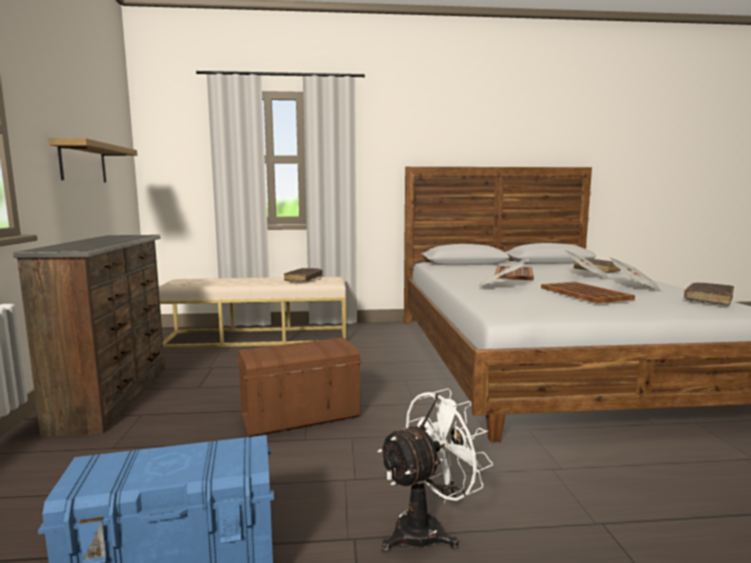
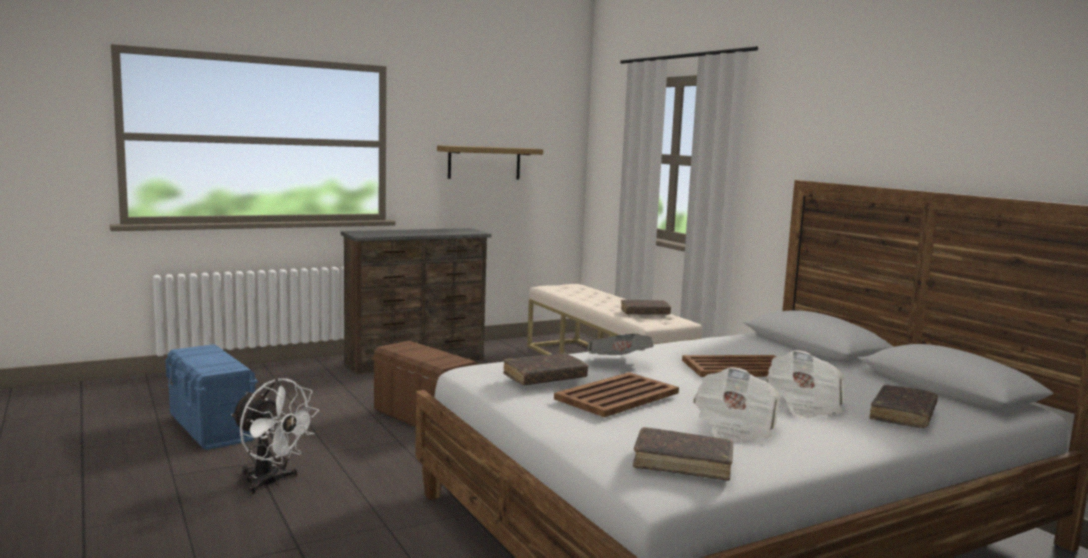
camera: 65 degrees right, 0 degrees up
none -> brown book [503,353,588,385]

